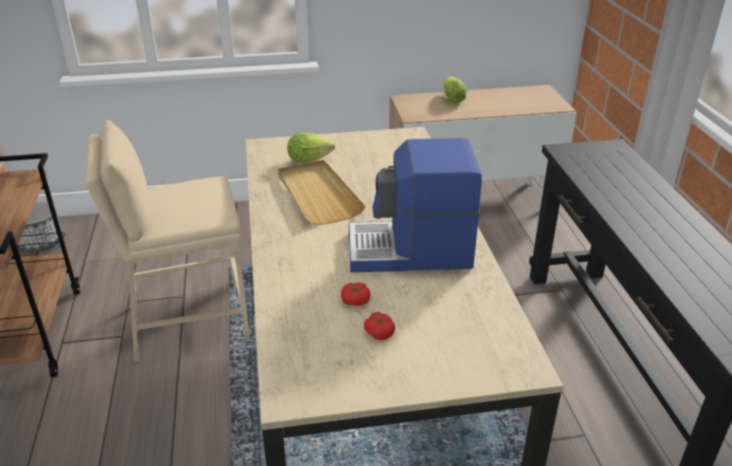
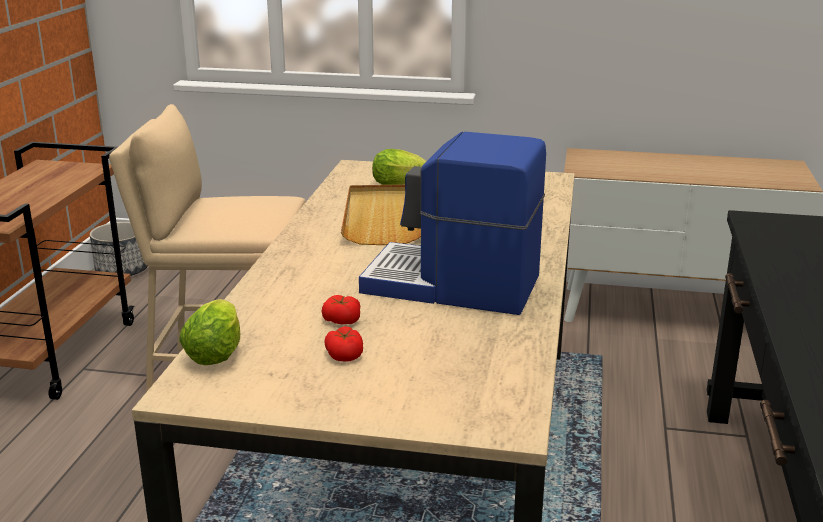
camera: 20 degrees right, 10 degrees down
lettuce [443,77,467,103] -> lettuce moved to [179,299,240,365]

